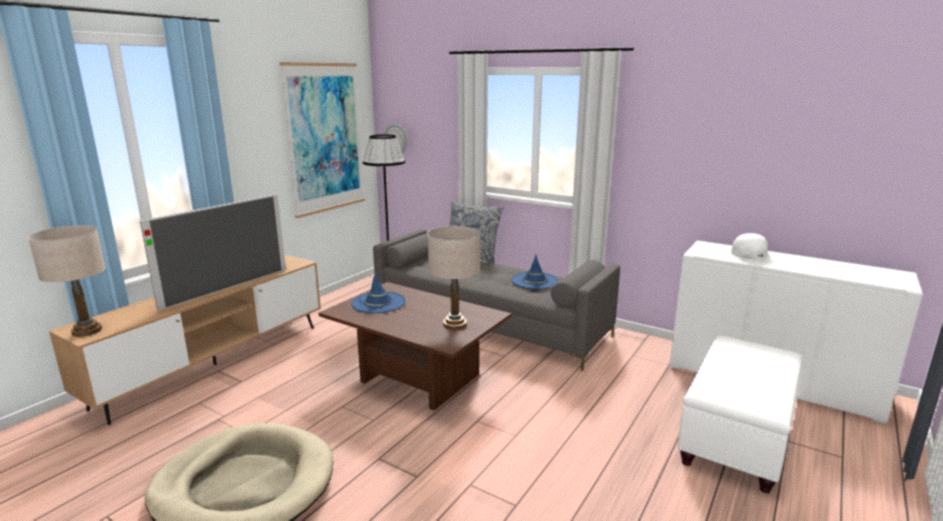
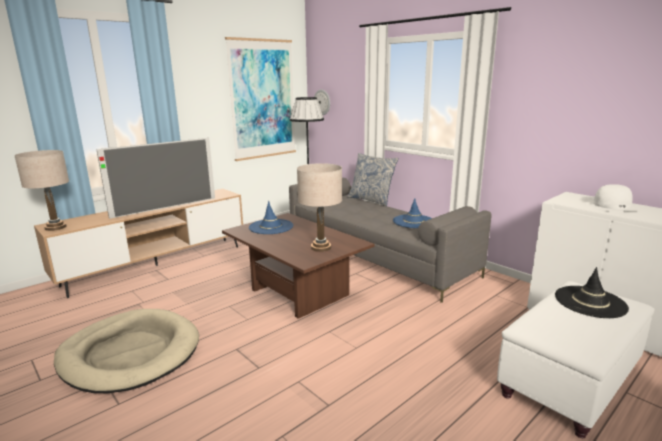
camera: 15 degrees right, 0 degrees up
none -> black hat [555,267,629,318]

